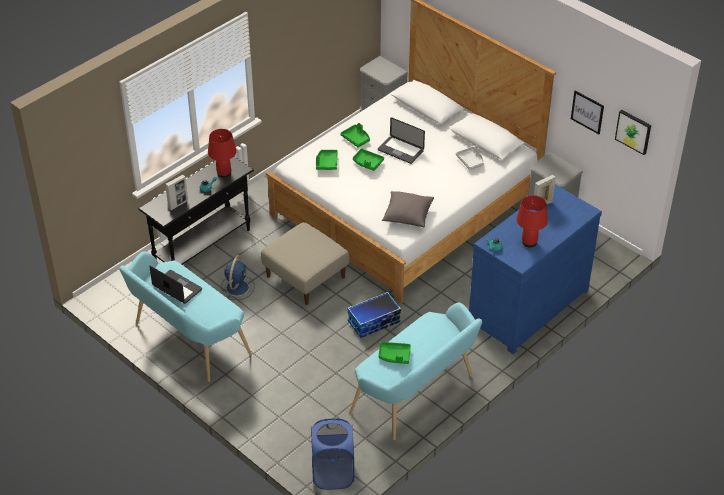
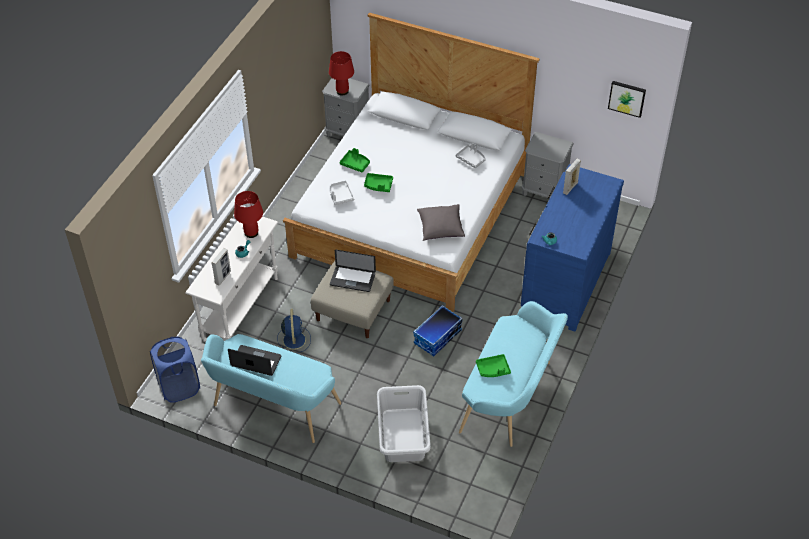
camera: 20 degrees left, 5 degrees up
black console table [138,157,254,265] -> white console table [185,216,278,340]
blue laundry basket [311,418,354,490] -> blue laundry basket moved to [150,337,200,403]
green tray [316,150,338,170] -> white tray [330,180,354,205]
laptop [378,117,425,164] -> laptop moved to [330,250,376,292]
red table lamp [516,195,548,247] -> red table lamp moved to [329,51,354,95]
picture [571,91,604,134] -> none
none -> grey laundry basket [377,385,431,462]

